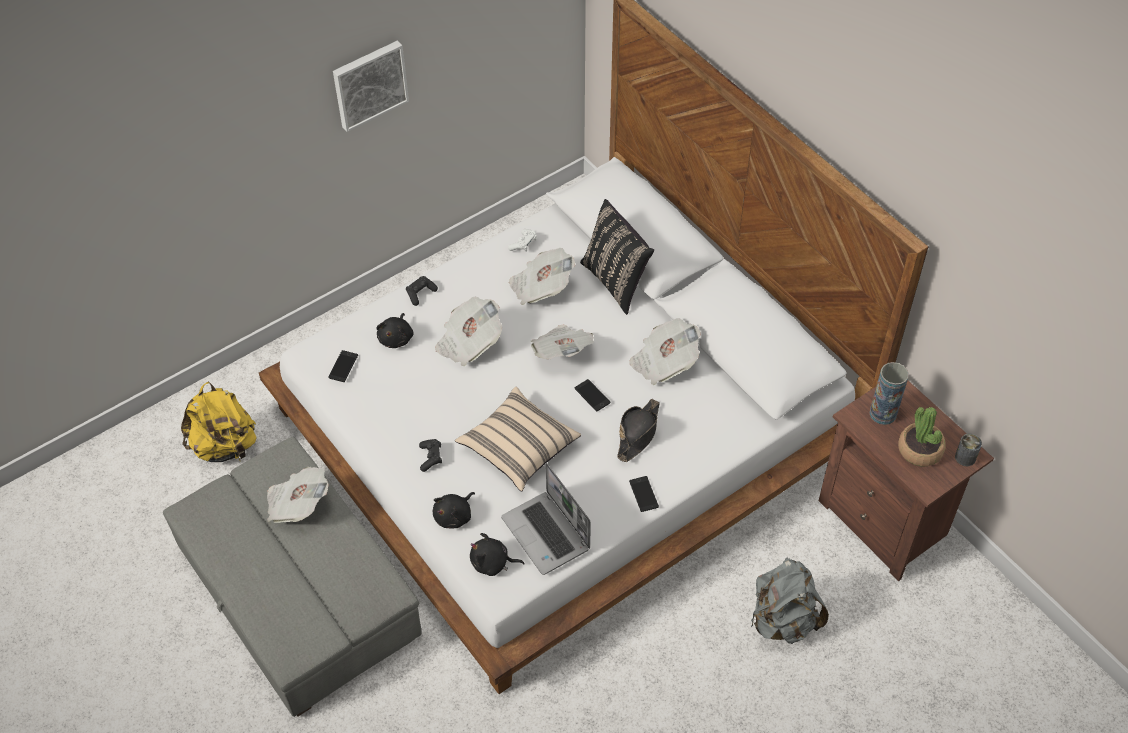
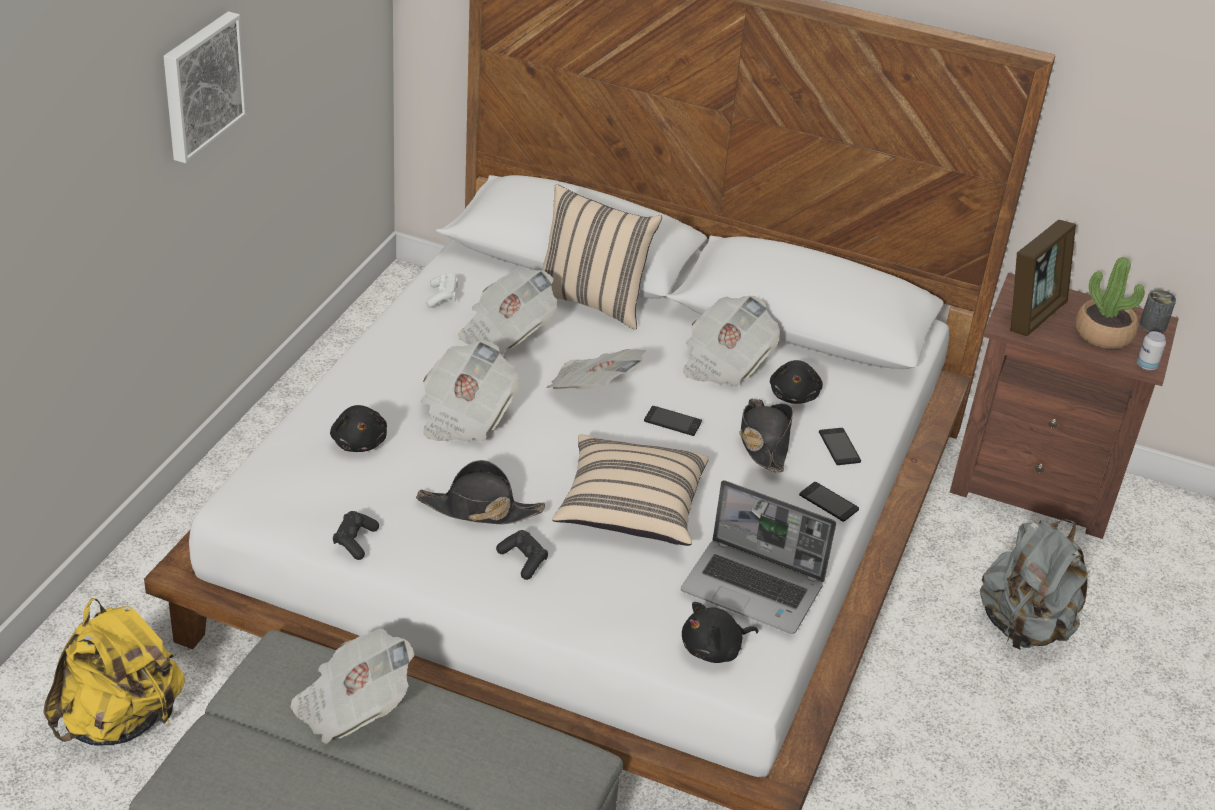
camera: 35 degrees left, 15 degrees down
phone [328,350,358,382] -> phone moved to [819,428,861,465]
black game controller [406,276,438,306] -> black game controller moved to [333,511,379,560]
black plush toy [433,492,475,528] -> black plush toy moved to [770,360,823,404]
black pillow [580,199,654,315] -> beige pillow [542,184,662,330]
vase [870,362,909,425] -> picture frame [1010,220,1076,336]
none -> black hat [416,460,545,524]
none -> can [1137,331,1166,371]

